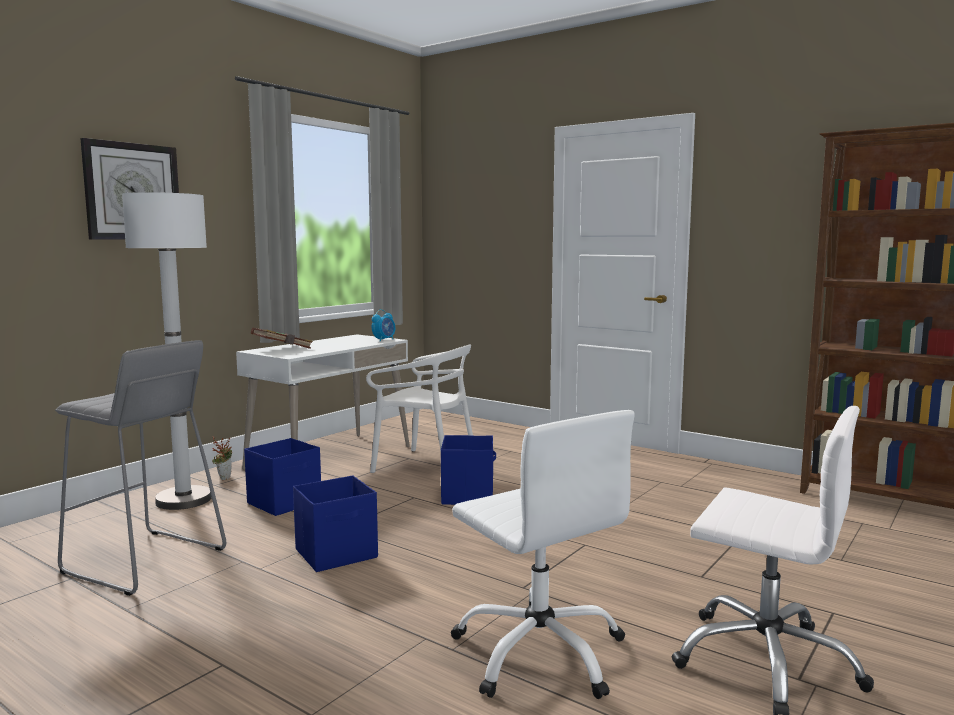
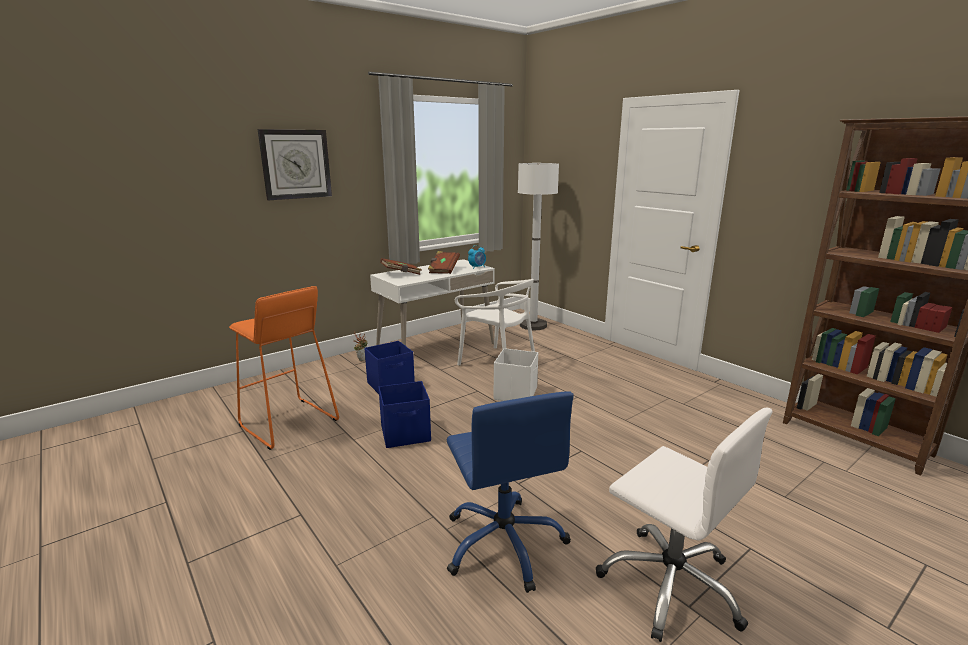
camera: 15 degrees right, 10 degrees up
grey stool [55,340,226,596] -> orange stool [229,286,339,450]
white floor lamp [122,192,212,510] -> white floor lamp moved to [518,163,559,330]
blue storage box [441,435,496,505] -> white storage box [494,348,538,401]
white office chair [451,410,635,699] -> blue office chair [447,391,574,593]
none -> brown book [428,251,460,274]

